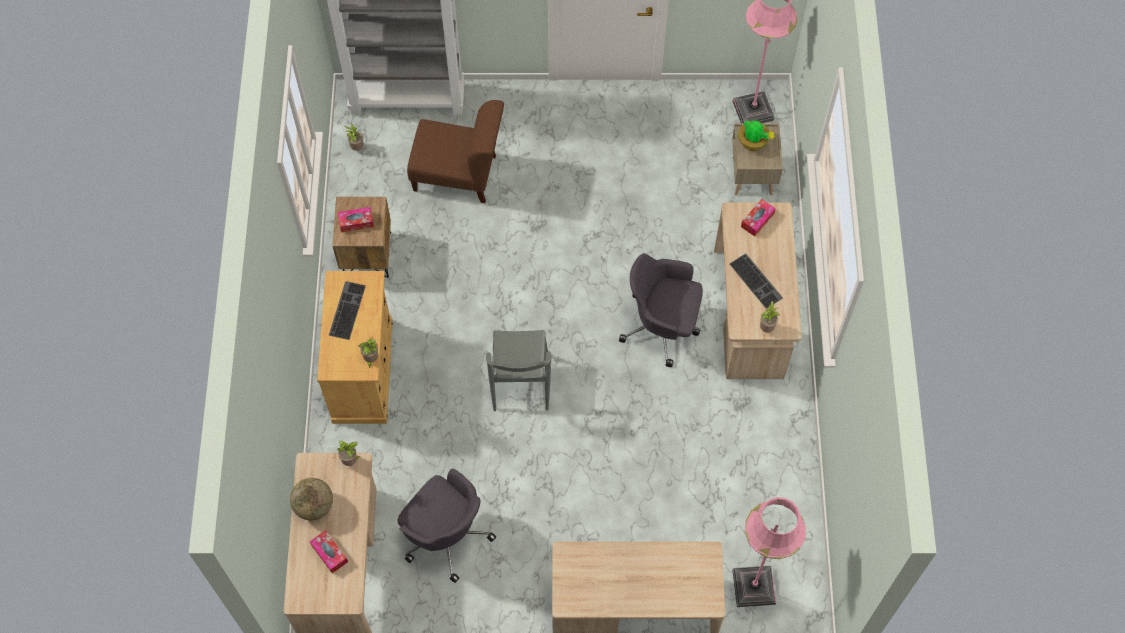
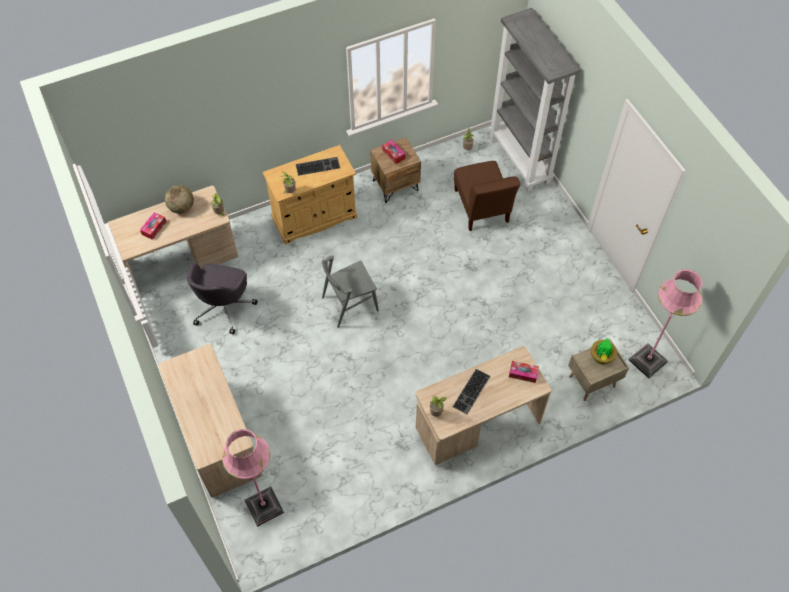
camera: 65 degrees right, 5 degrees down
grey office chair [619,253,703,367] -> none

